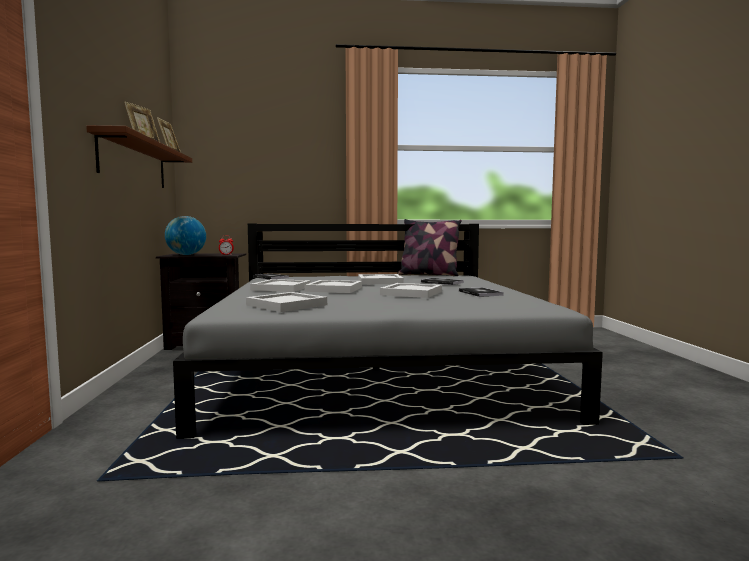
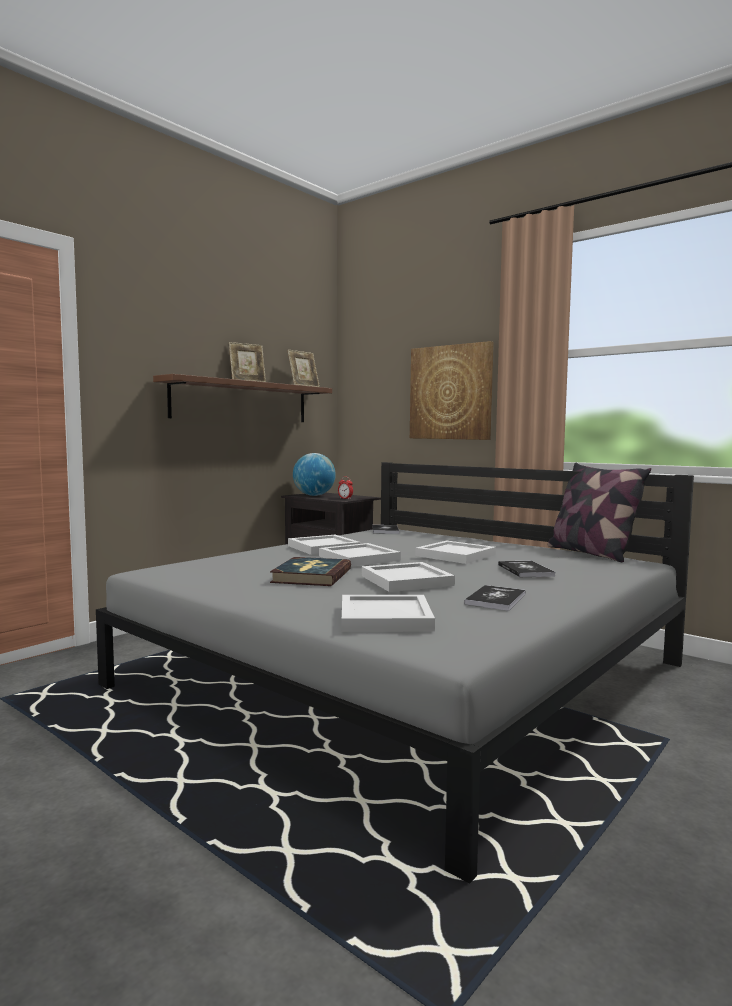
camera: 45 degrees right, 0 degrees up
white tray [246,292,327,312] -> white tray moved to [342,595,435,632]
none -> book [270,557,351,586]
none -> picture [410,341,494,440]

